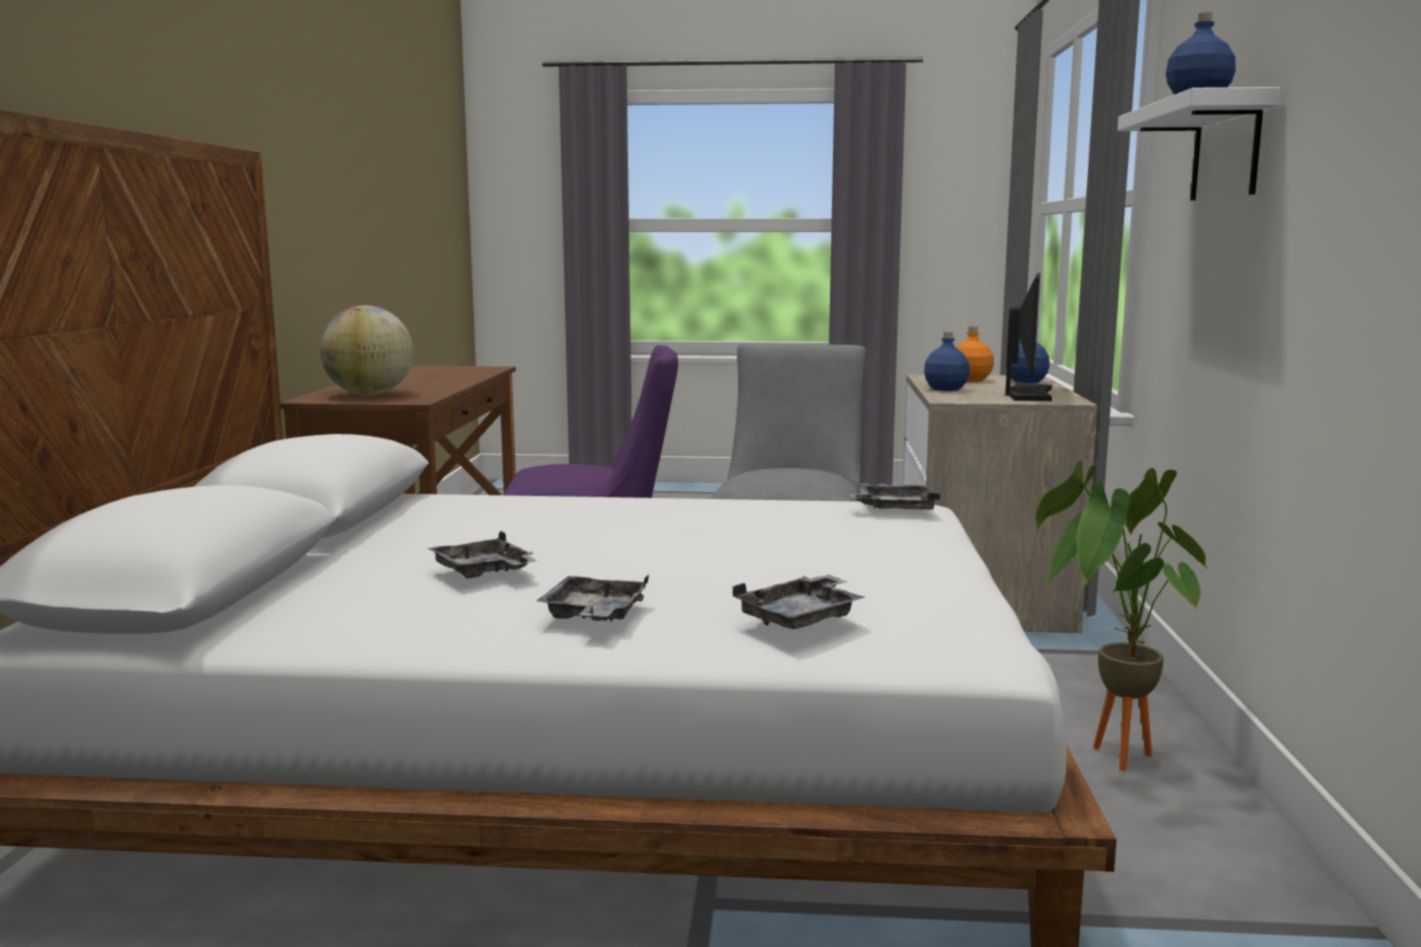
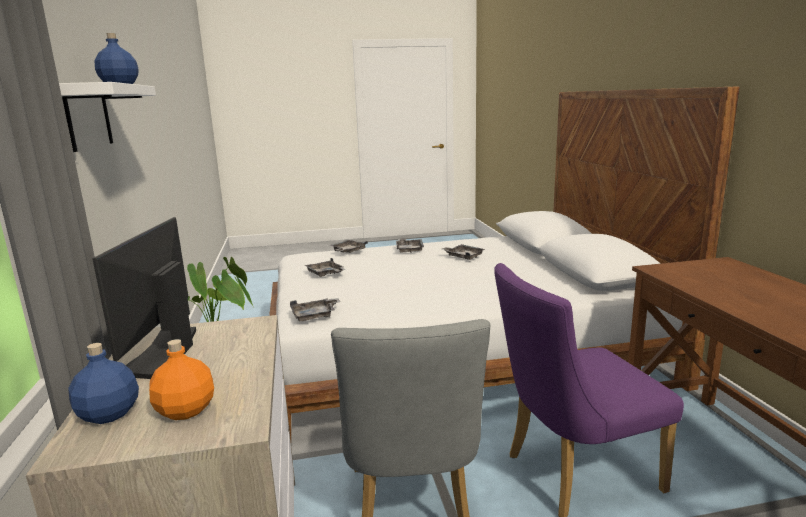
camera: 165 degrees right, 5 degrees up
globe [320,305,413,396] -> none
blue bottle [924,332,970,391] -> none
none -> grey tray [304,258,346,277]

